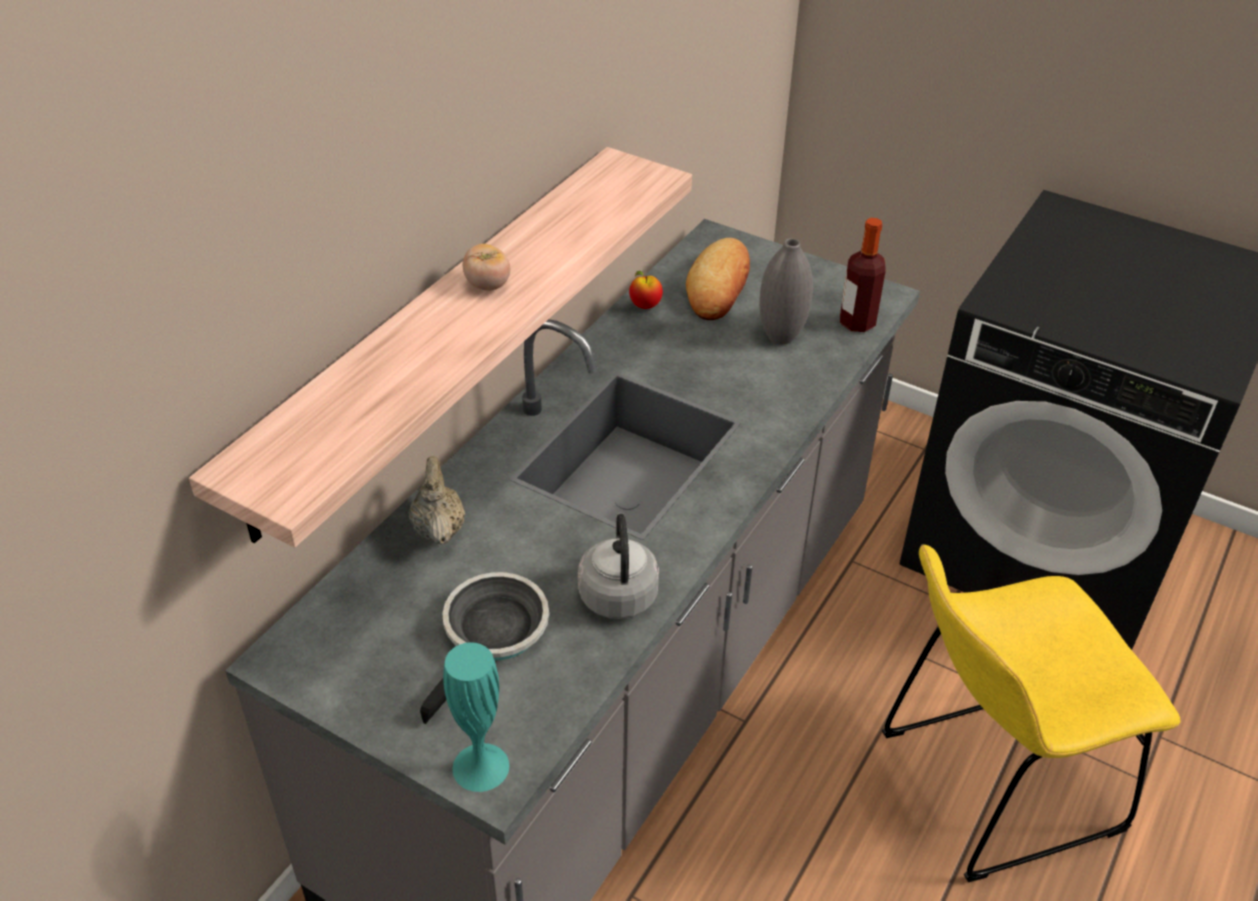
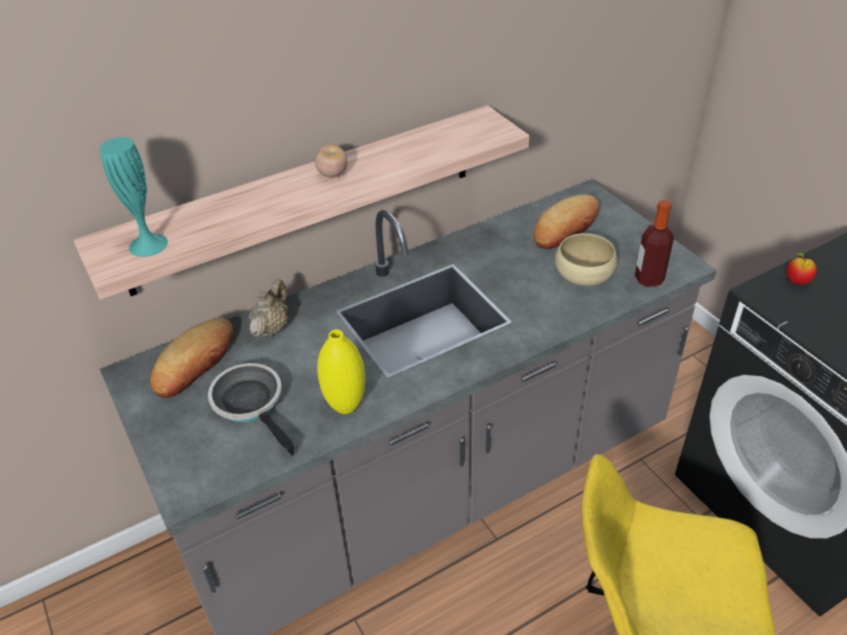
camera: 30 degrees right, 0 degrees up
frying pan [420,572,549,724] -> frying pan turned 90 degrees counterclockwise [208,363,294,456]
turquoise vase [443,642,509,792] -> turquoise vase moved to [100,137,168,257]
grey kettle [578,513,659,619] -> yellow vase [317,329,365,414]
apple [629,271,663,309] -> apple moved to [786,253,817,285]
grey vase [759,238,813,345] -> beige bowl [555,233,617,286]
none -> bread [150,318,233,398]

